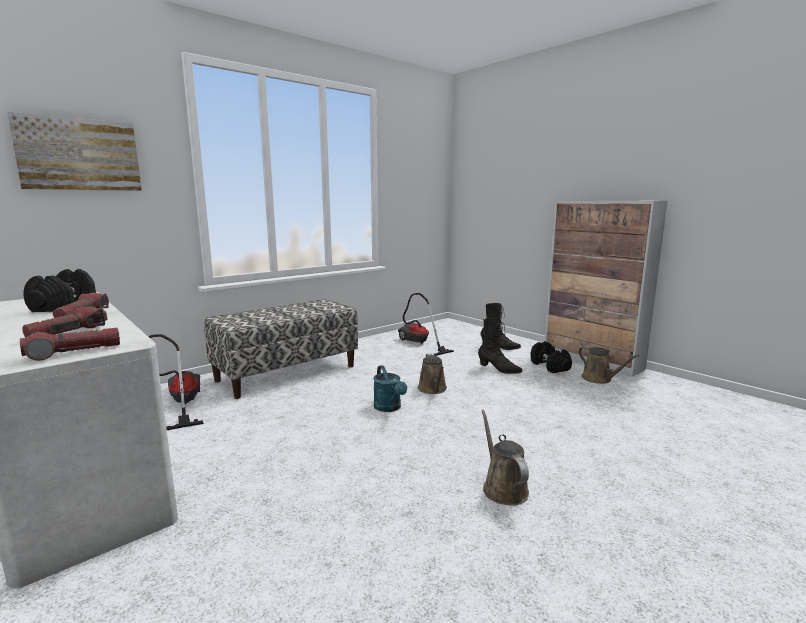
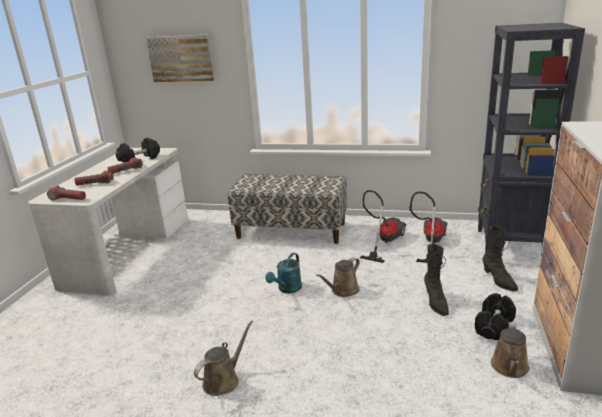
camera: 55 degrees right, 10 degrees up
vacuum cleaner [148,334,204,430] -> vacuum cleaner moved to [360,190,406,263]
none -> black bookcase [478,23,585,259]

